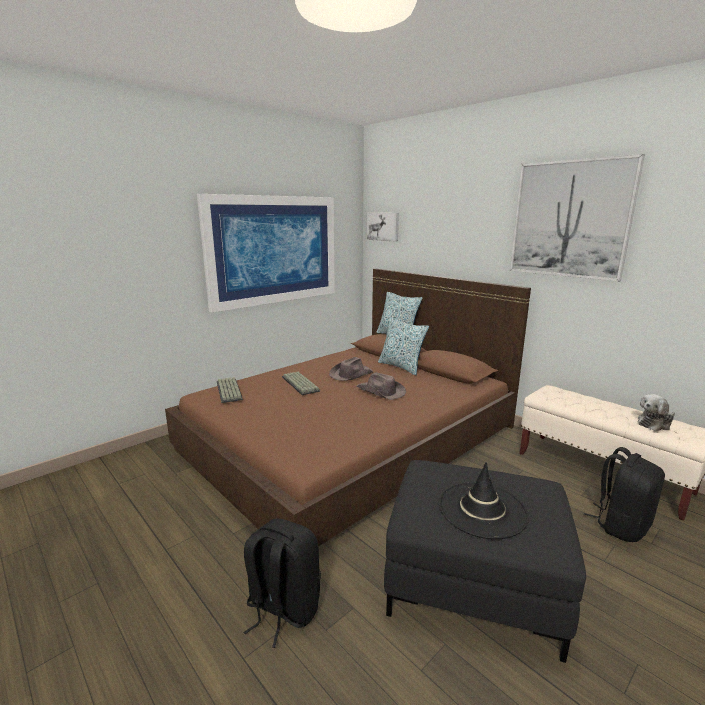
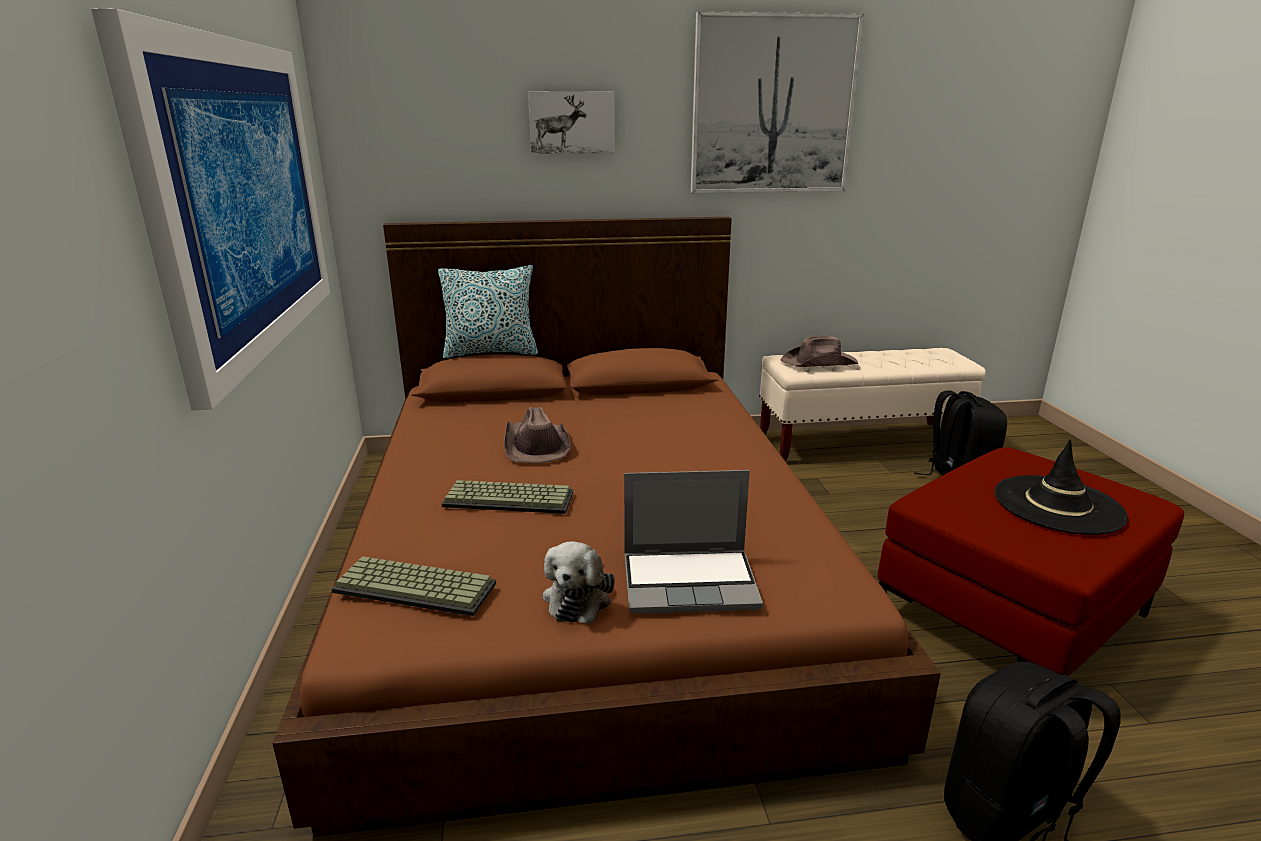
camera: 55 degrees left, 5 degrees up
brown hat [357,373,406,400] -> brown hat moved to [781,335,858,367]
picture [367,213,399,242] -> picture moved to [528,91,615,154]
pillow [378,317,429,375] -> none
black ottoman [384,460,586,663] -> red ottoman [878,447,1184,676]
plush toy [638,394,675,431] -> plush toy moved to [543,541,615,624]
none -> laptop [624,470,763,614]

